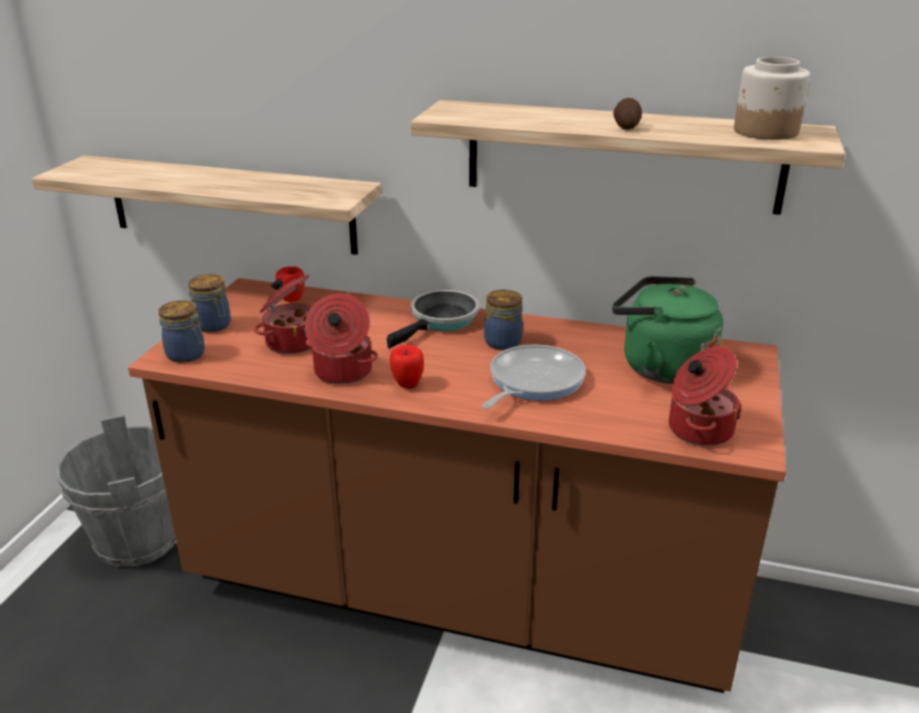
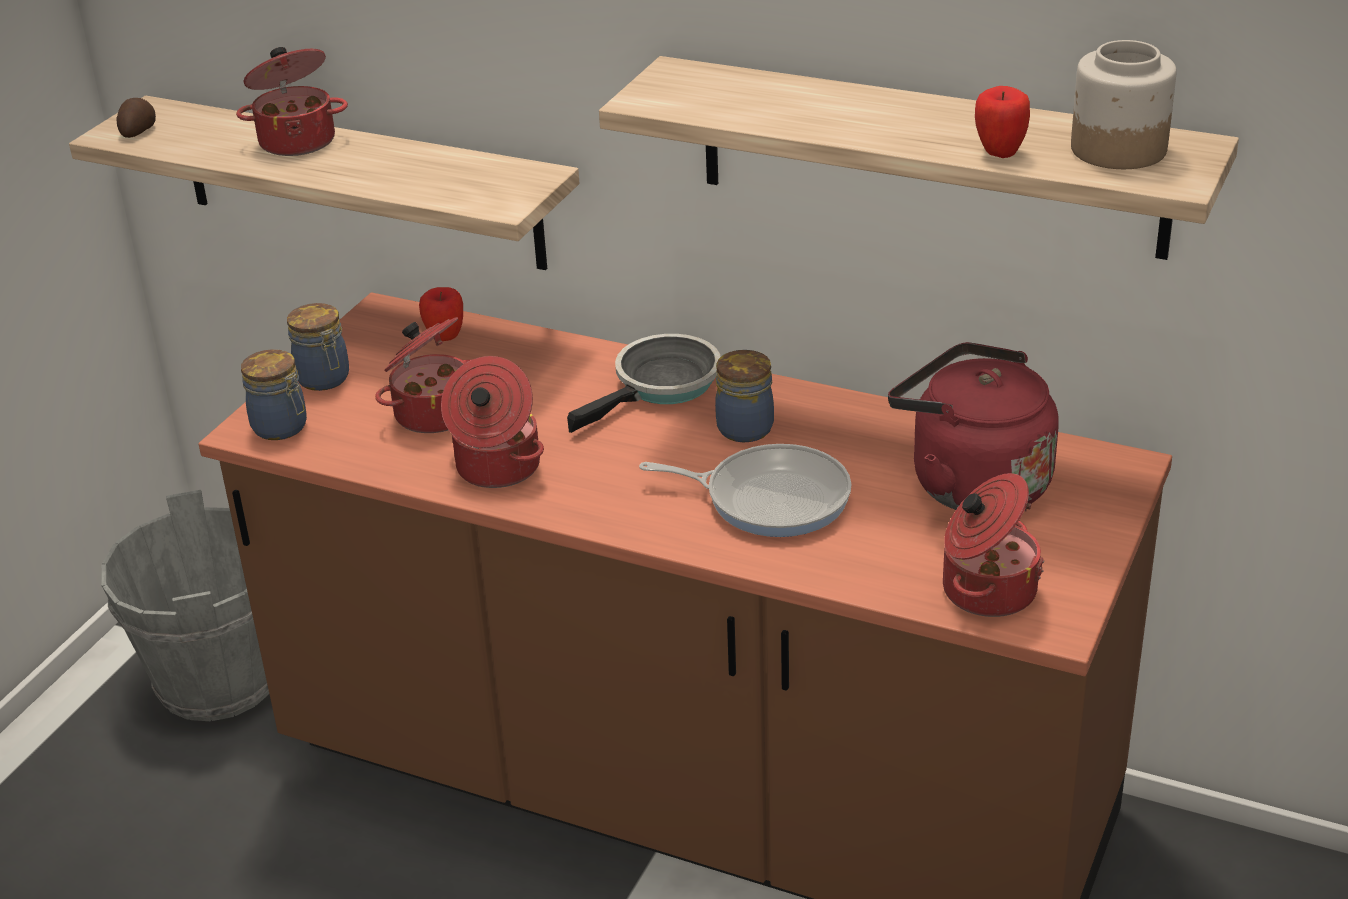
camera: 10 degrees right, 5 degrees up
apple [390,345,424,389] -> apple moved to [975,86,1030,158]
frying pan [482,345,586,409] -> frying pan turned 60 degrees clockwise [639,444,851,537]
green kettle [612,276,723,384] -> red kettle [888,342,1059,510]
potato [613,98,642,130] -> potato moved to [117,98,156,138]
none -> cooking pot [236,47,348,156]

